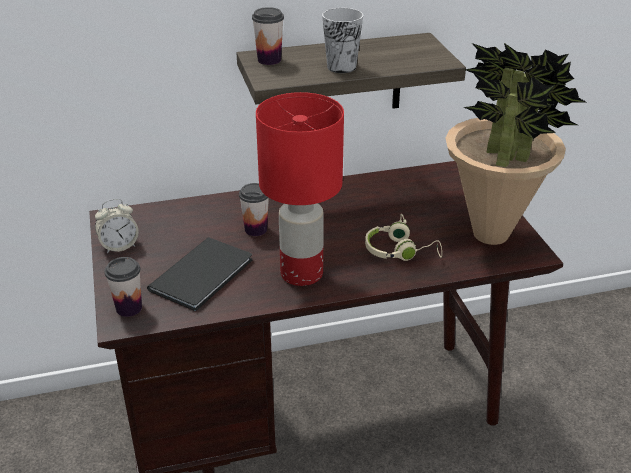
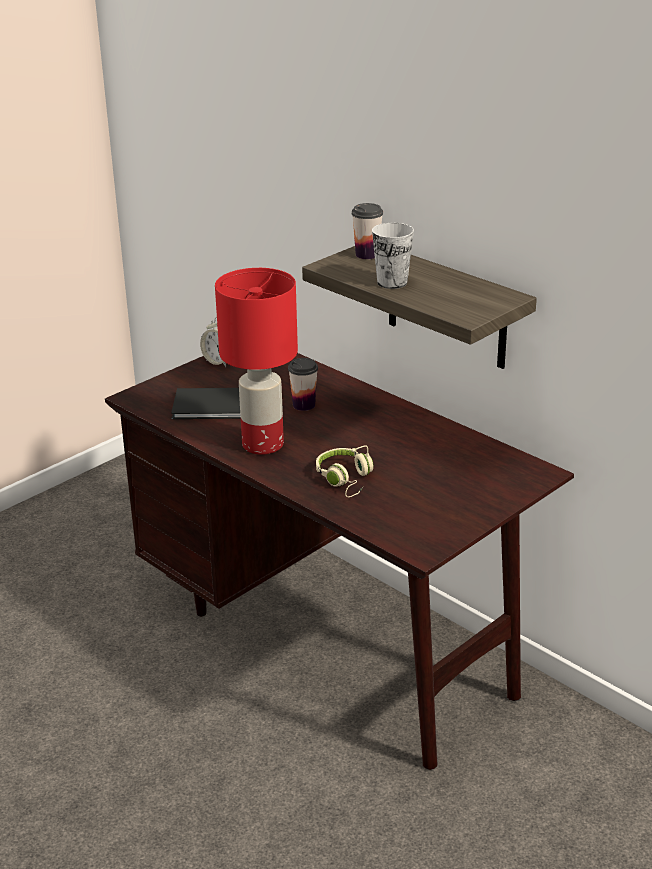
camera: 60 degrees right, 5 degrees down
cup [104,257,142,317] -> none
potted plant [445,43,586,245] -> none

